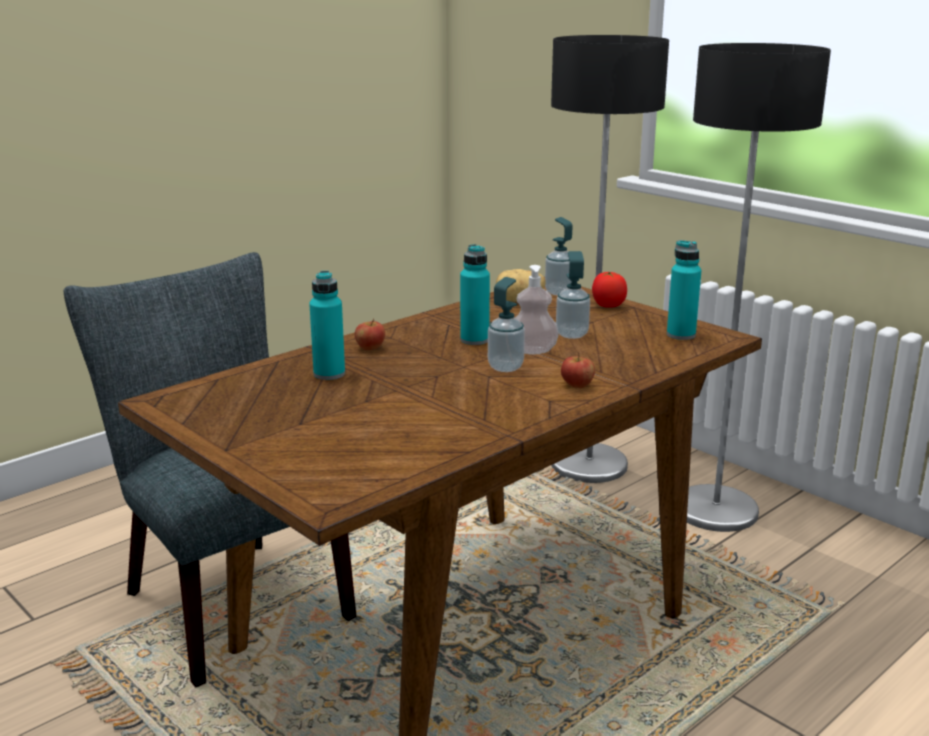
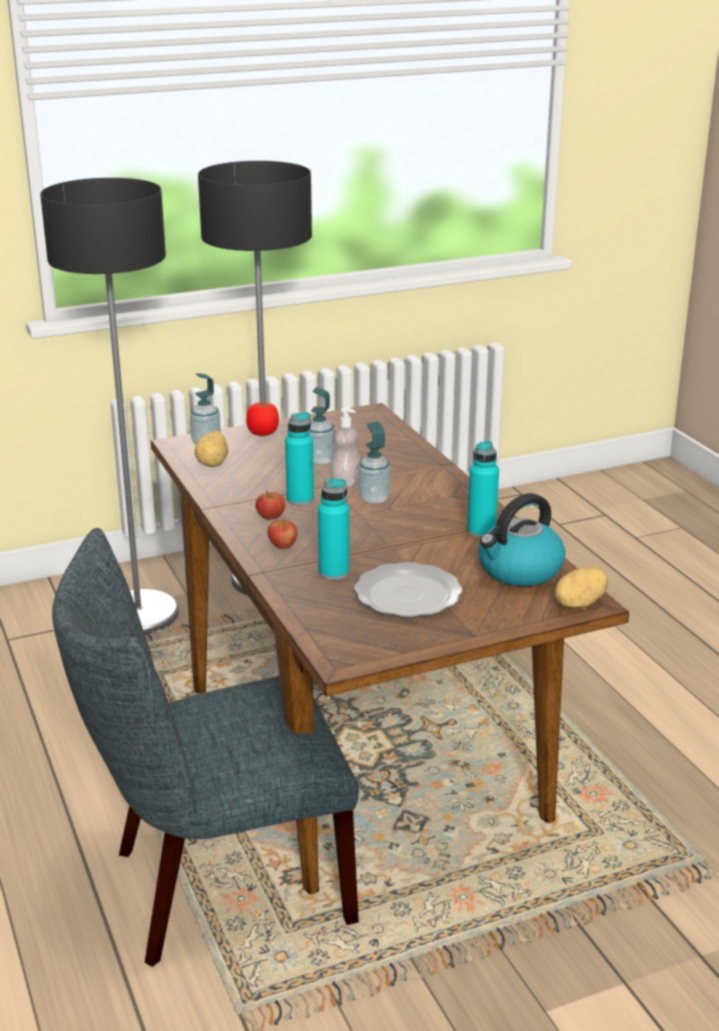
camera: 70 degrees left, 5 degrees up
apple [561,352,595,388] -> apple moved to [255,490,285,520]
turquoise bottle [667,240,701,340] -> turquoise bottle moved to [467,440,499,538]
none -> plate [354,562,462,617]
none -> kettle [478,493,565,586]
none -> potato [554,565,608,609]

